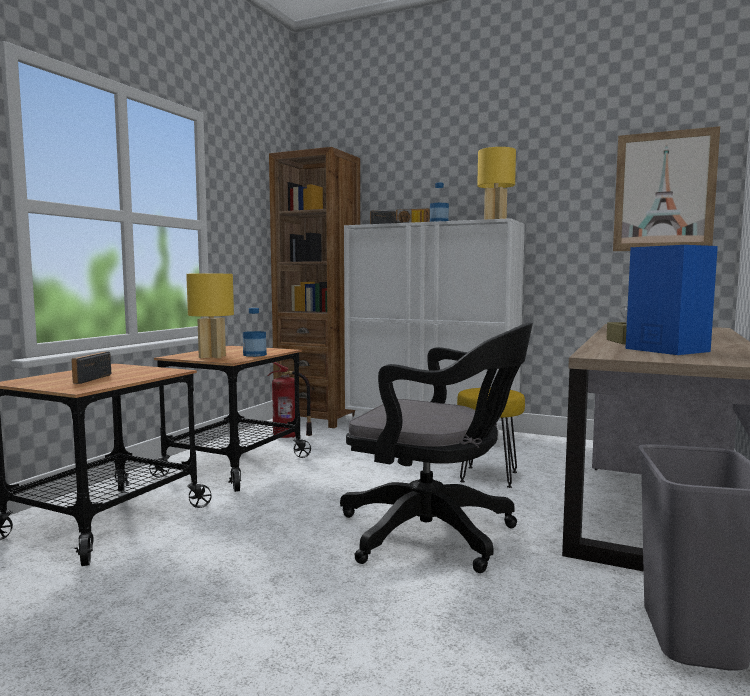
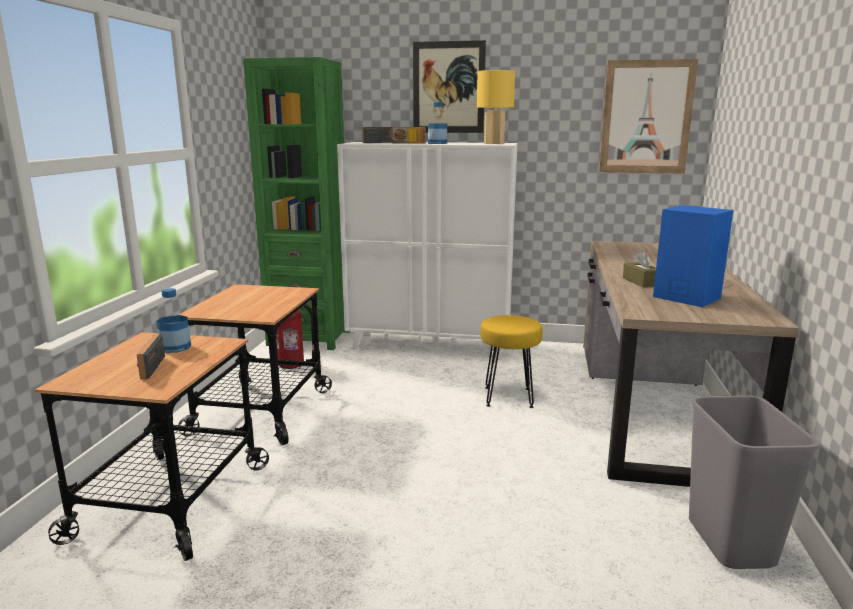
camera: 15 degrees left, 10 degrees up
yellow table lamp [186,274,234,358] -> none
bottle [243,308,267,357] -> bottle moved to [156,288,191,353]
brown bookcase [269,147,360,428] -> green bookcase [243,57,350,350]
black office chair [340,323,533,573] -> none
none -> picture [413,40,486,133]

